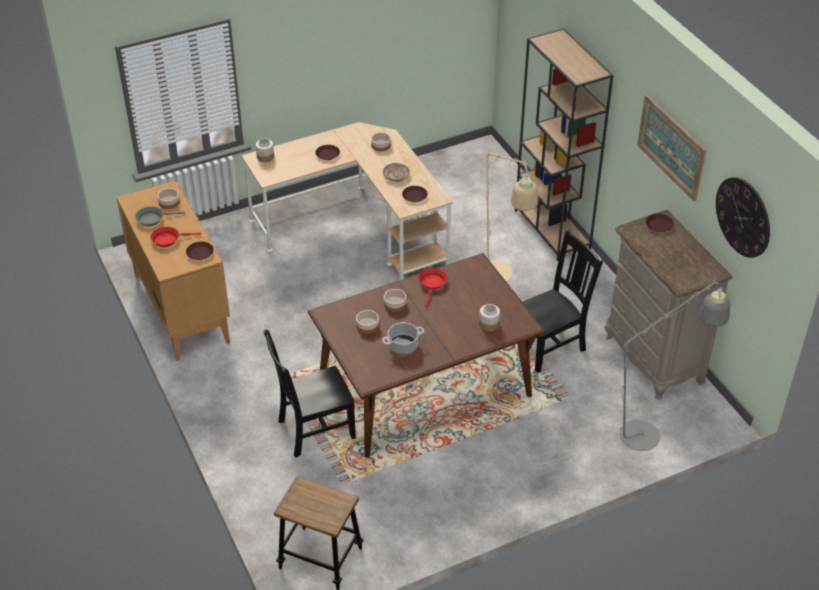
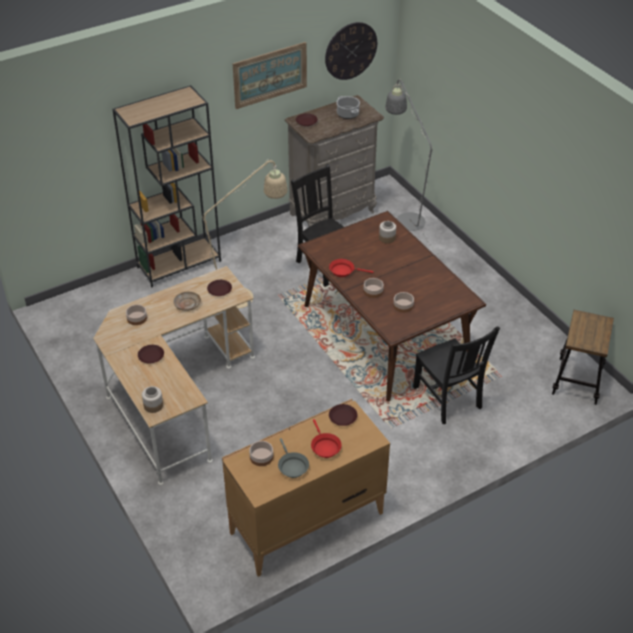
camera: 95 degrees left, 0 degrees up
cooking pot [382,322,424,355] -> cooking pot moved to [336,96,360,119]

